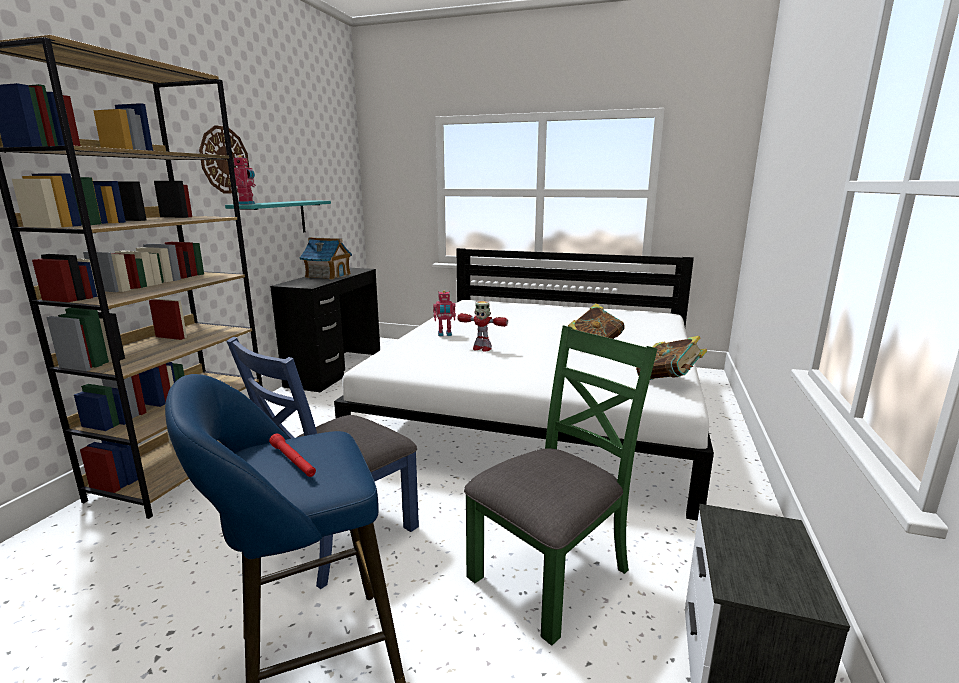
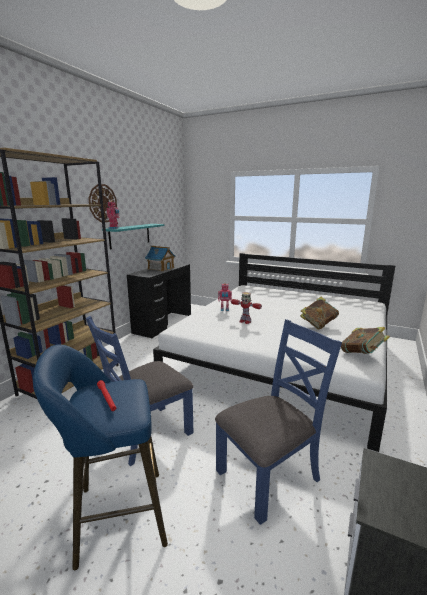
camera: 10 degrees right, 0 degrees up
green chair [464,325,657,646] -> blue chair [215,319,342,525]

